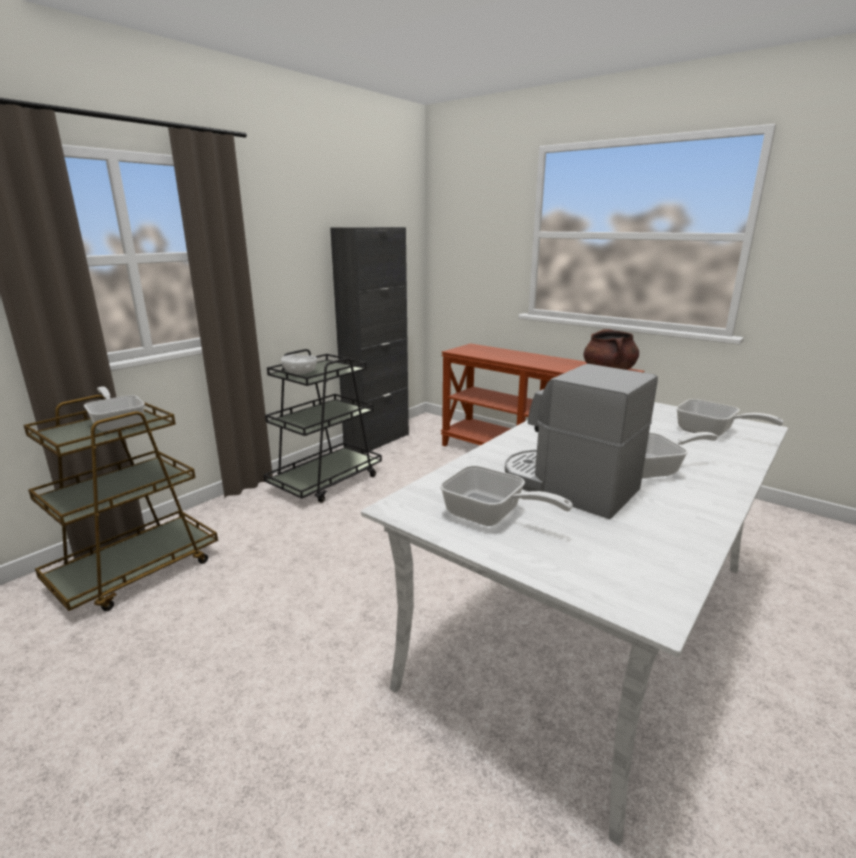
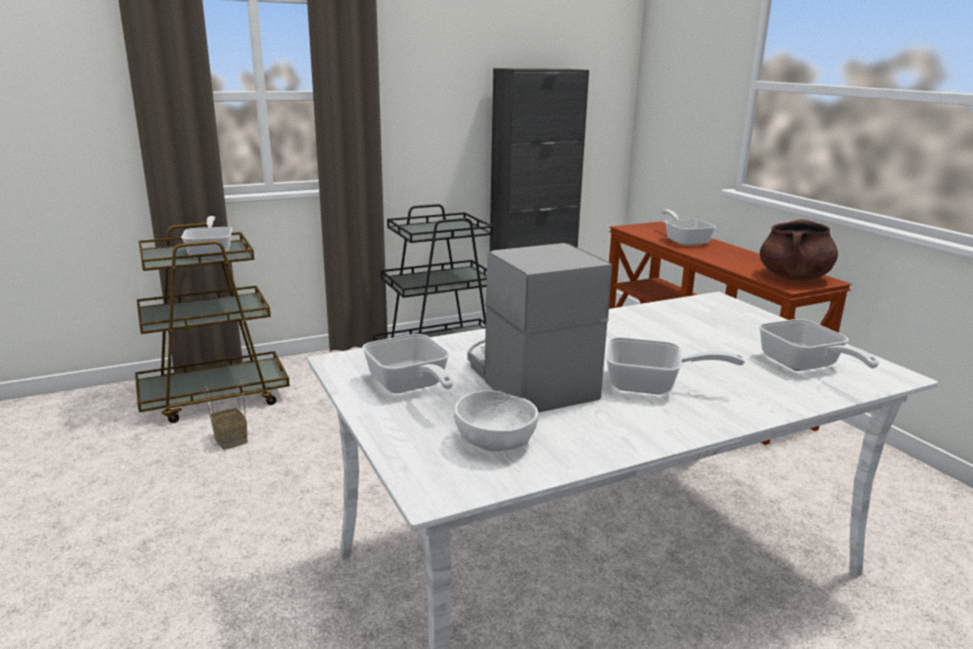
camera: 25 degrees right, 0 degrees up
white bowl [281,354,317,375] -> white bowl moved to [453,390,538,451]
none -> basket [205,378,248,450]
none -> frying pan [661,210,716,246]

